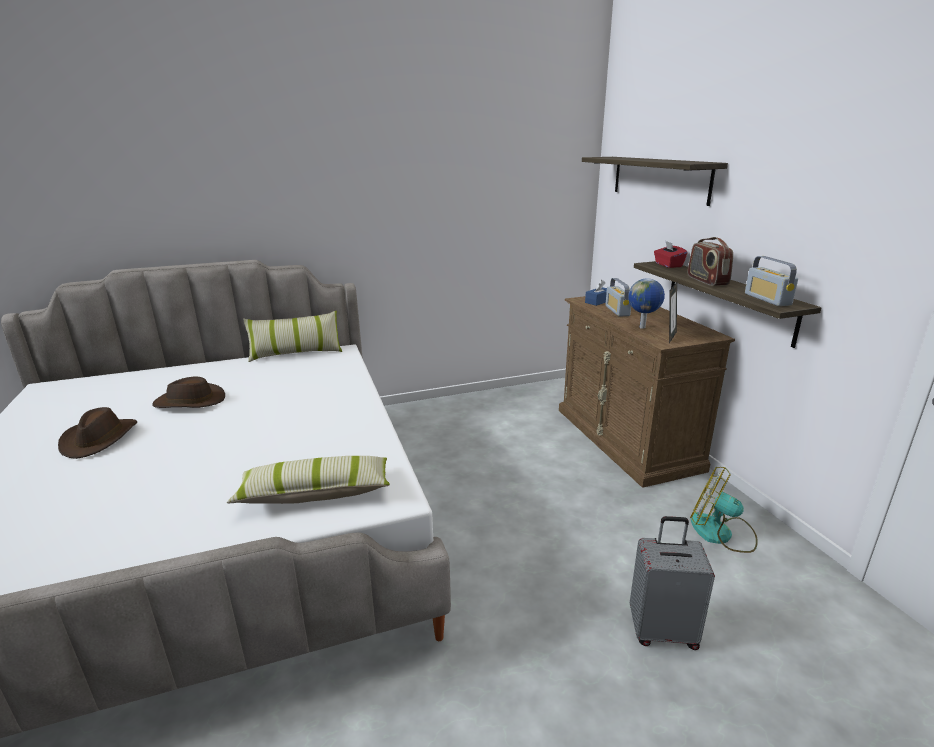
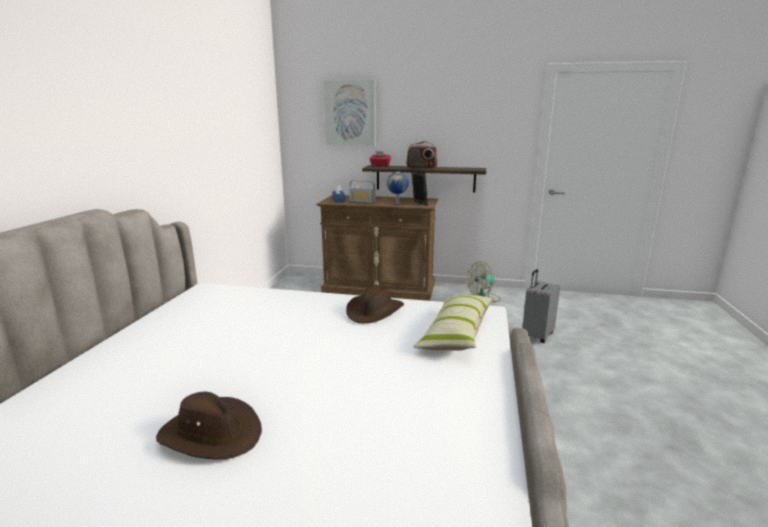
camera: 60 degrees left, 5 degrees down
brown hat [152,377,225,408] -> brown hat moved to [346,285,404,324]
pillow [243,311,342,362] -> none
shelf [582,157,728,206] -> picture [323,80,376,146]
radio [745,256,798,306] -> none

